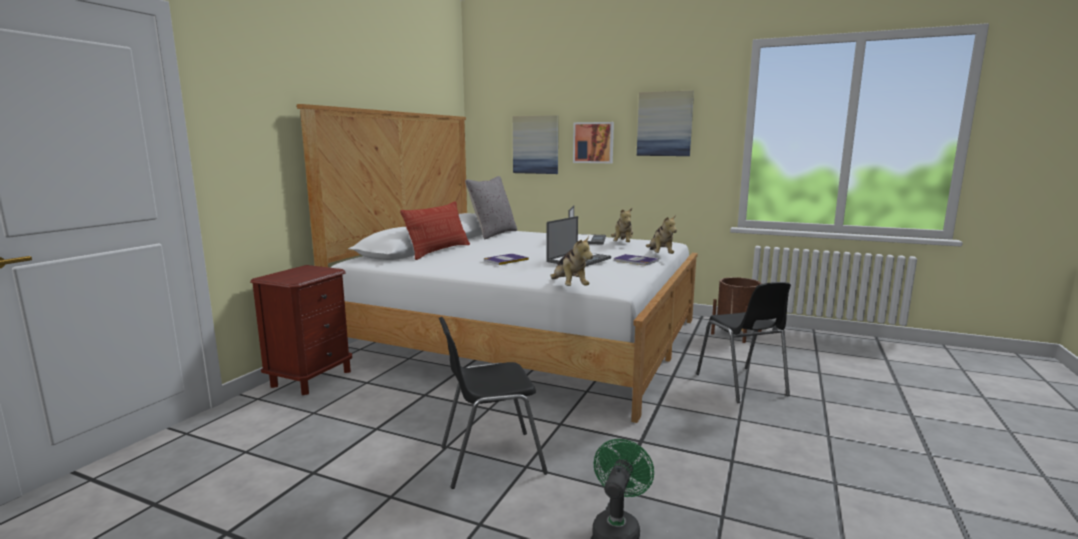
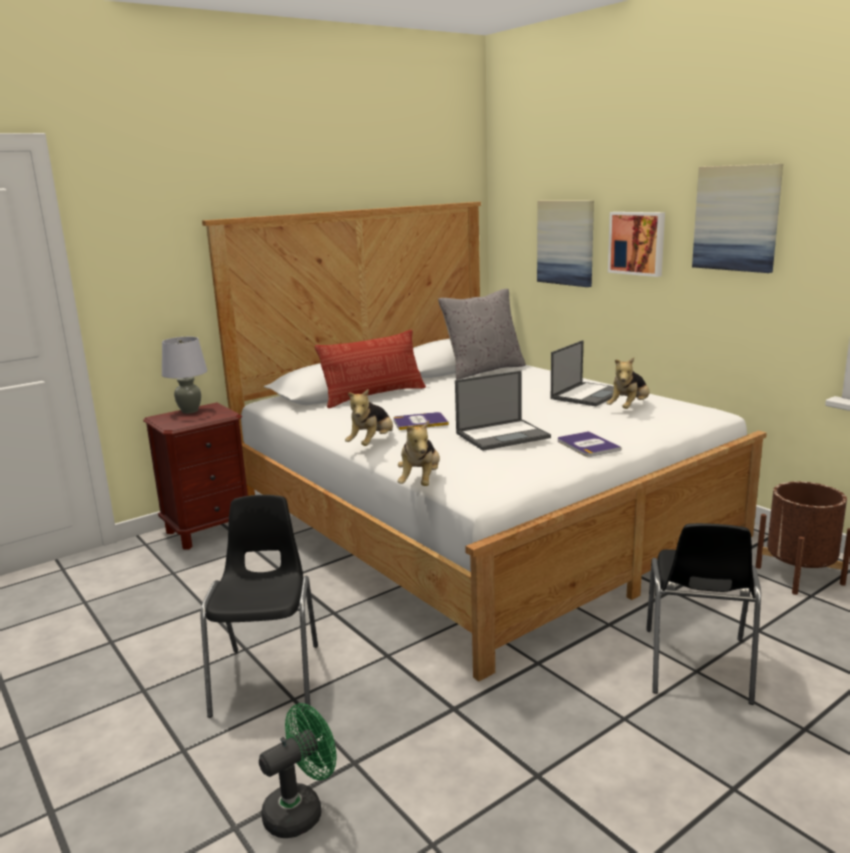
camera: 30 degrees right, 5 degrees up
black chair [439,317,548,489] -> black chair turned 75 degrees clockwise [200,495,318,718]
plush toy [646,215,677,254] -> plush toy moved to [345,389,393,446]
none -> grey table lamp [162,337,207,414]

